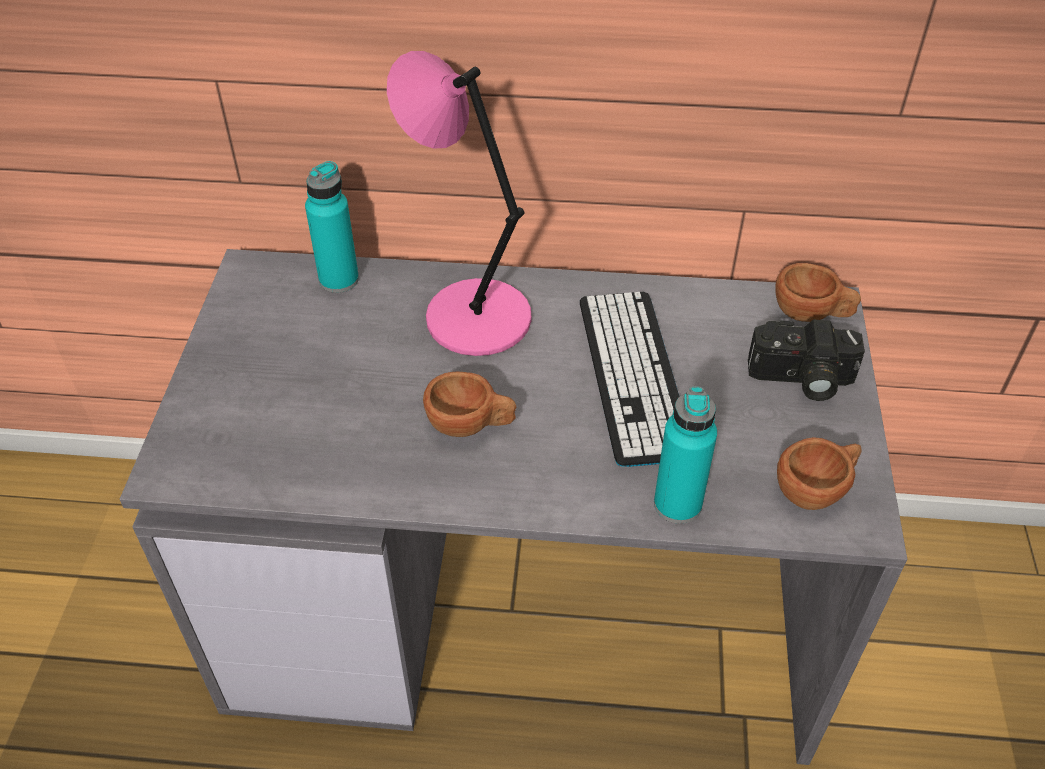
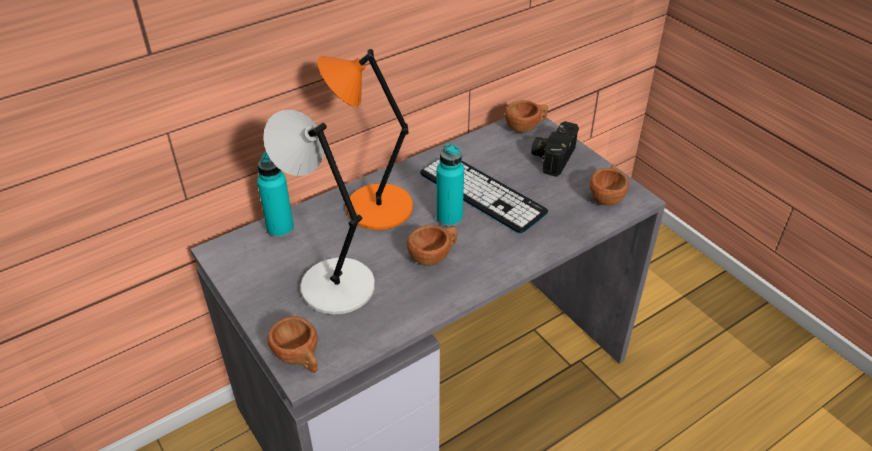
camera: 40 degrees left, 5 degrees down
pink table lamp [387,51,531,356] -> orange table lamp [317,49,413,230]
turquoise bottle [654,386,717,524] -> turquoise bottle moved to [437,143,464,227]
camera [748,320,865,401] -> camera turned 150 degrees clockwise [531,121,579,177]
none -> grey table lamp [263,110,375,315]
none -> brown cup [267,316,318,373]

